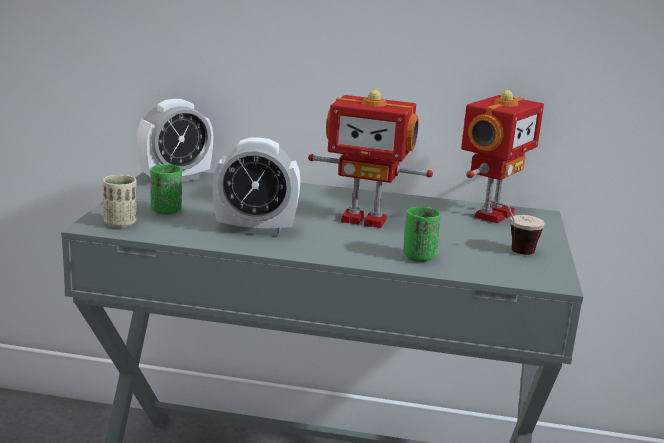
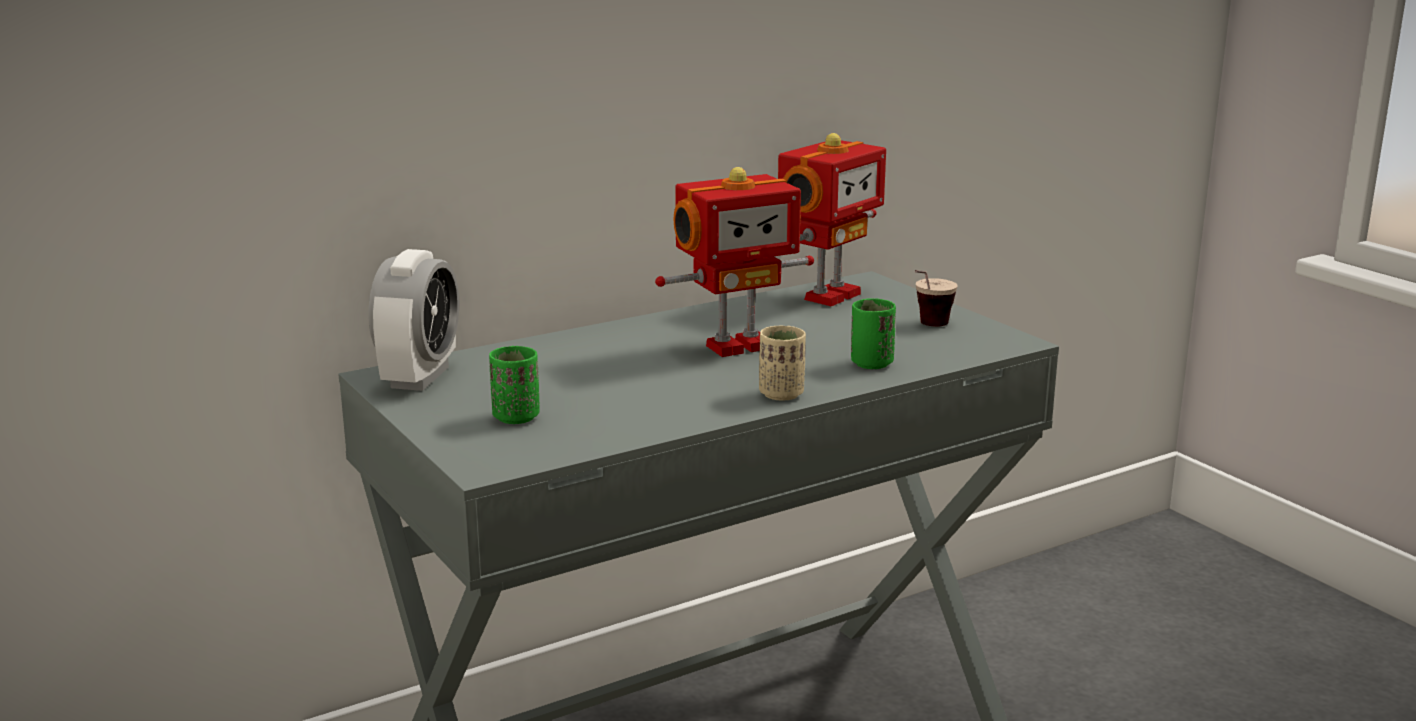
camera: 40 degrees left, 0 degrees up
beige cup [103,175,137,228] -> beige cup moved to [759,325,806,401]
alarm clock [213,138,301,236] -> none
toy robot [461,90,544,223] -> toy robot turned 45 degrees clockwise [778,133,886,306]

